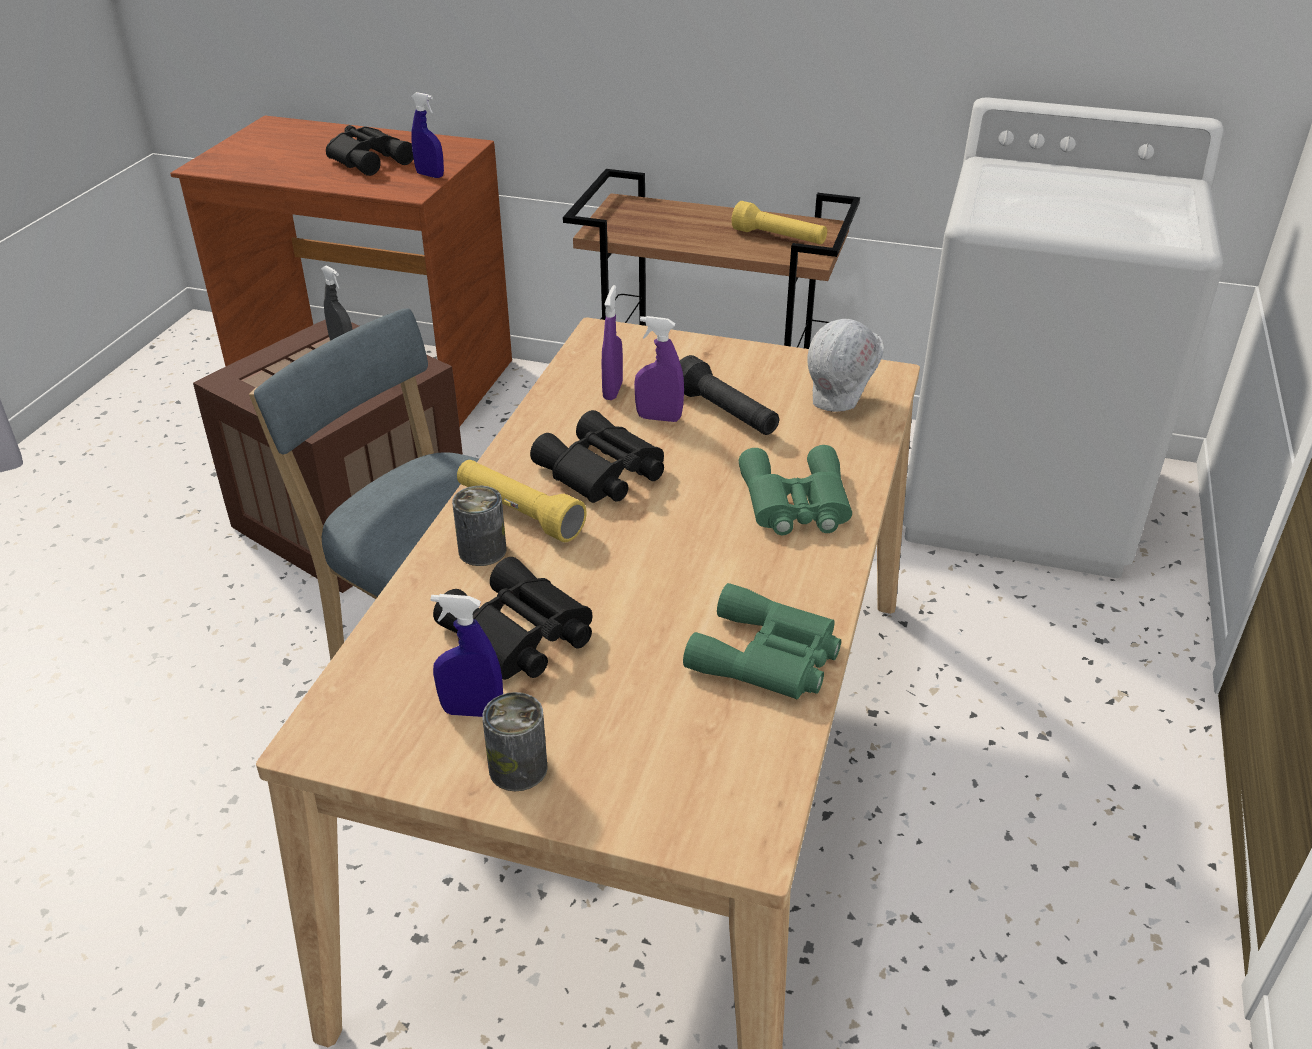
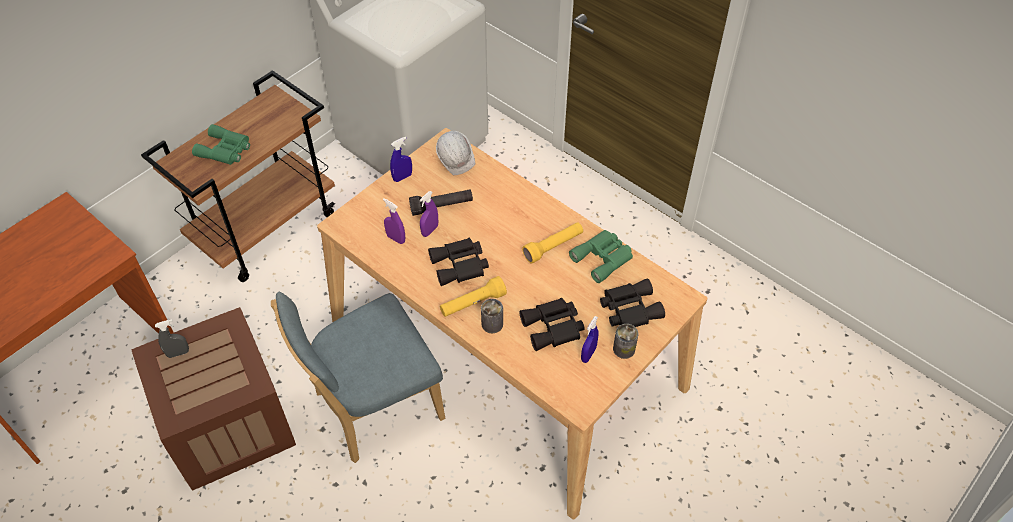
camera: 65 degrees left, 15 degrees up
black binoculars [326,125,414,176] -> black binoculars moved to [600,279,665,327]
blue spray bottle [411,92,444,178] -> blue spray bottle moved to [390,137,412,182]
yellow flashlight [732,201,827,245] -> yellow flashlight moved to [522,222,583,264]
green binoculars [739,445,852,535] -> green binoculars moved to [192,124,250,165]

